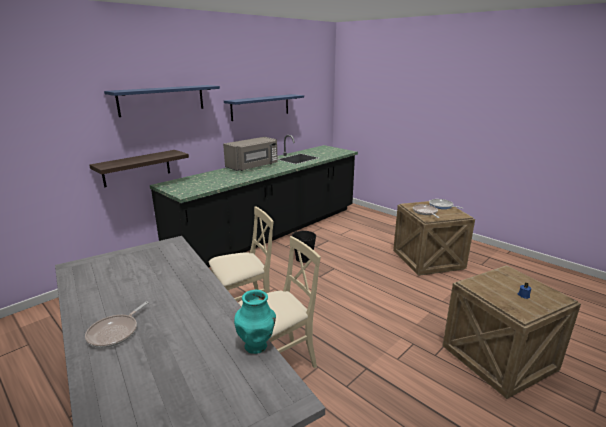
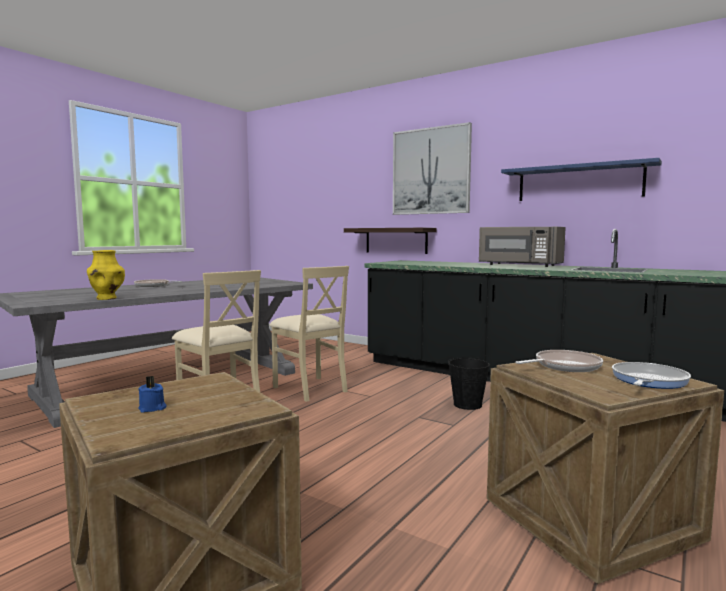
camera: 80 degrees right, 15 degrees down
blue shelf [104,85,220,117] -> picture [393,122,472,215]
turquoise vase [234,290,276,354] -> yellow vase [87,250,125,300]

